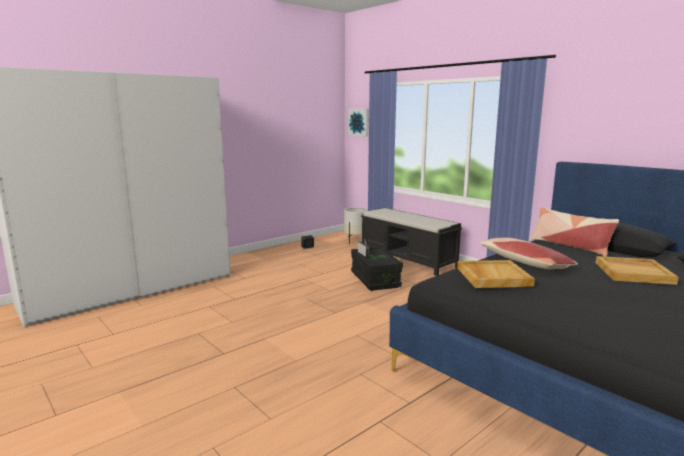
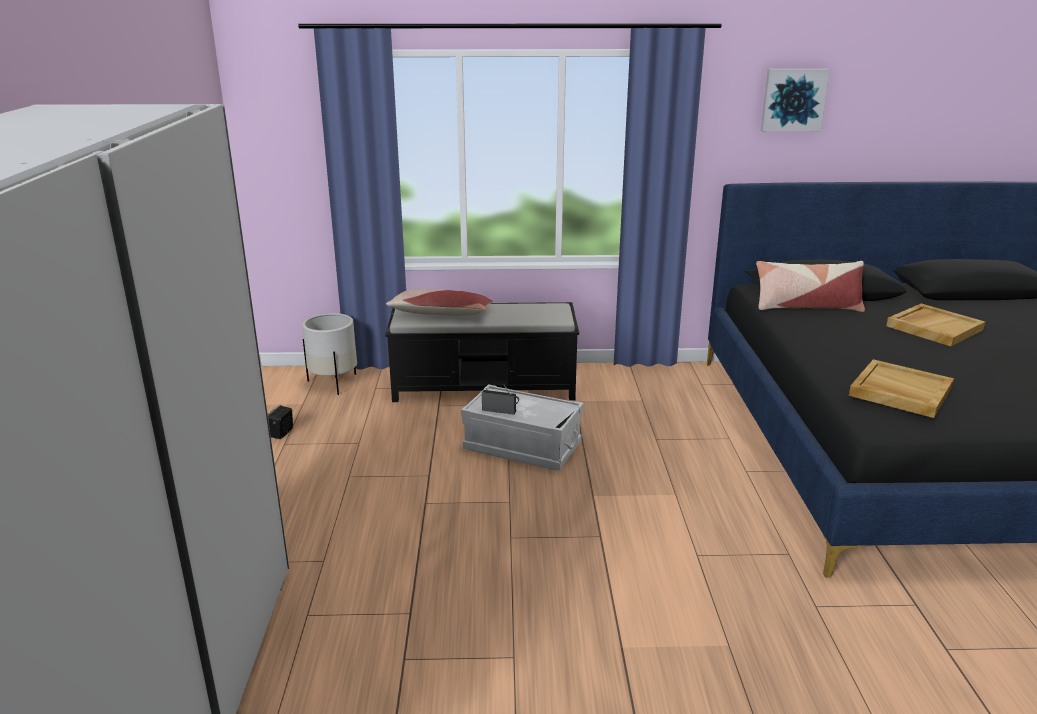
camera: 50 degrees left, 10 degrees up
picture [348,109,369,137] -> picture moved to [761,69,830,131]
black storage box [351,247,403,291] -> white storage box [461,384,584,470]
pillow [480,238,578,269] -> pillow moved to [386,289,494,316]

